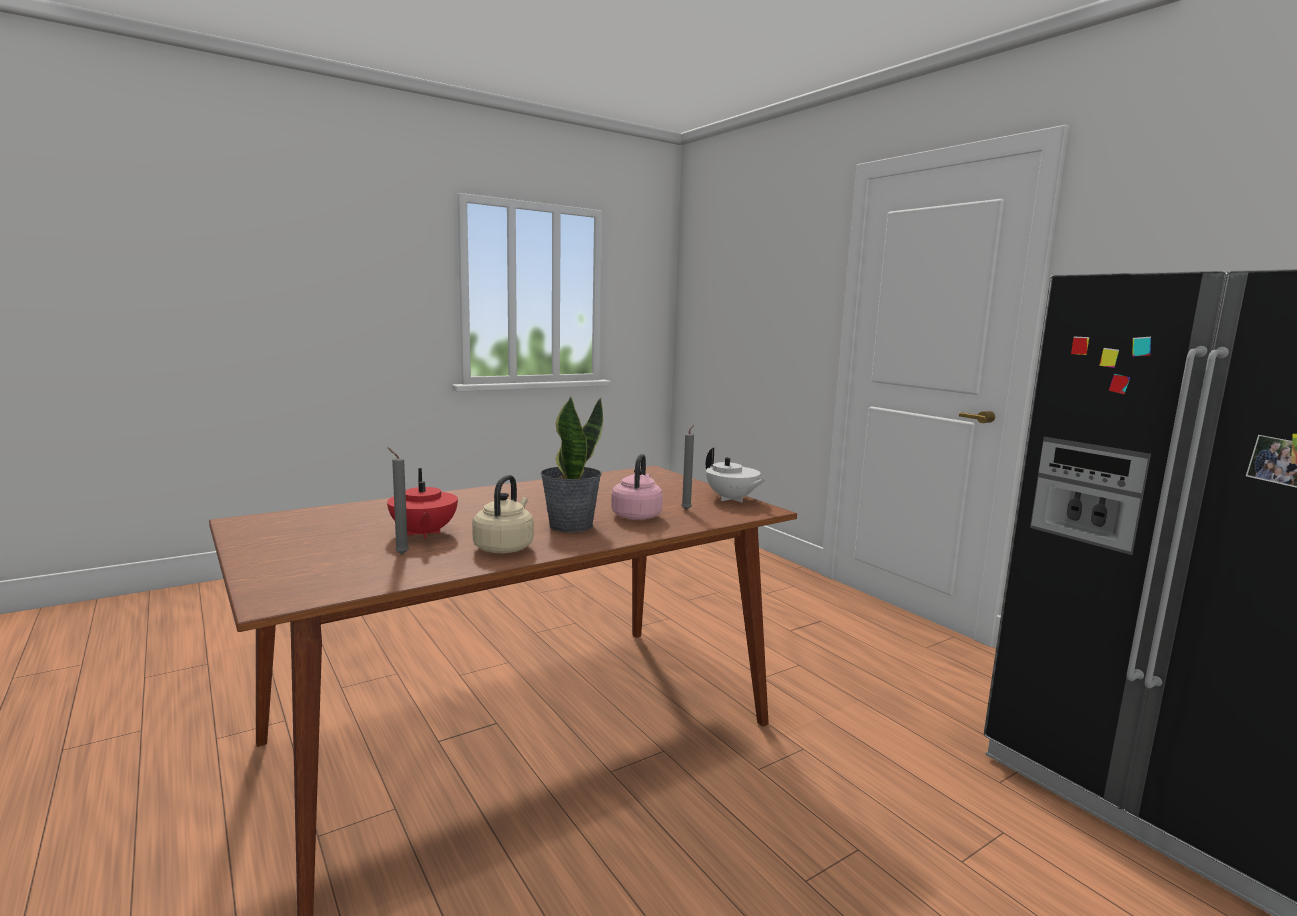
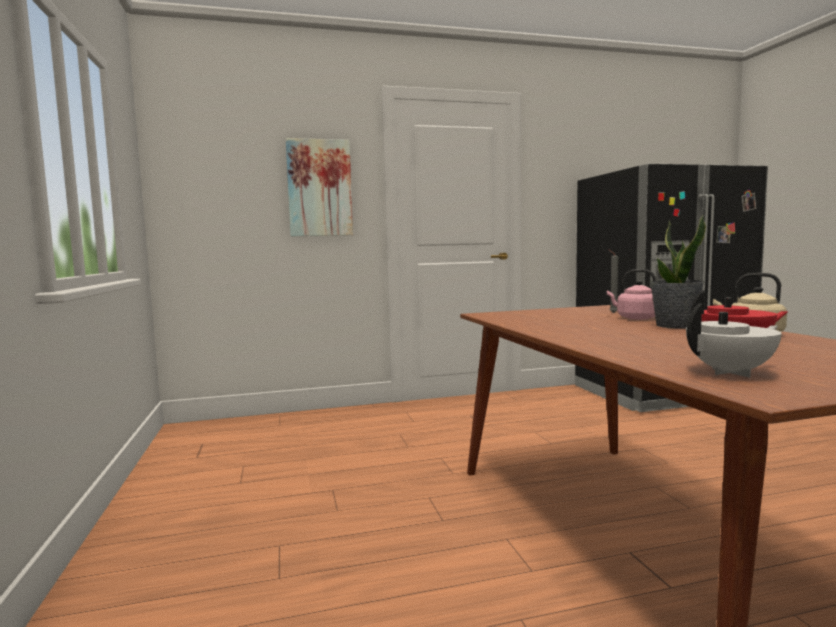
camera: 70 degrees left, 5 degrees down
grey candle [388,447,409,555] -> none
white teapot [706,448,766,502] -> white teapot moved to [686,303,782,377]
none -> picture [285,138,353,236]

